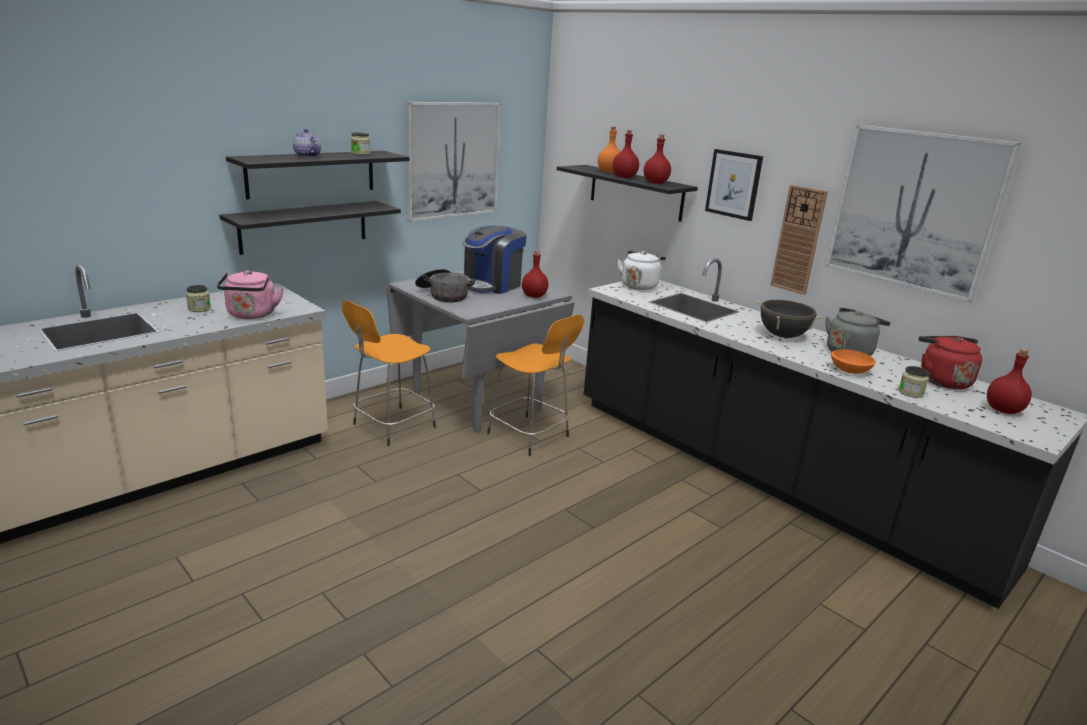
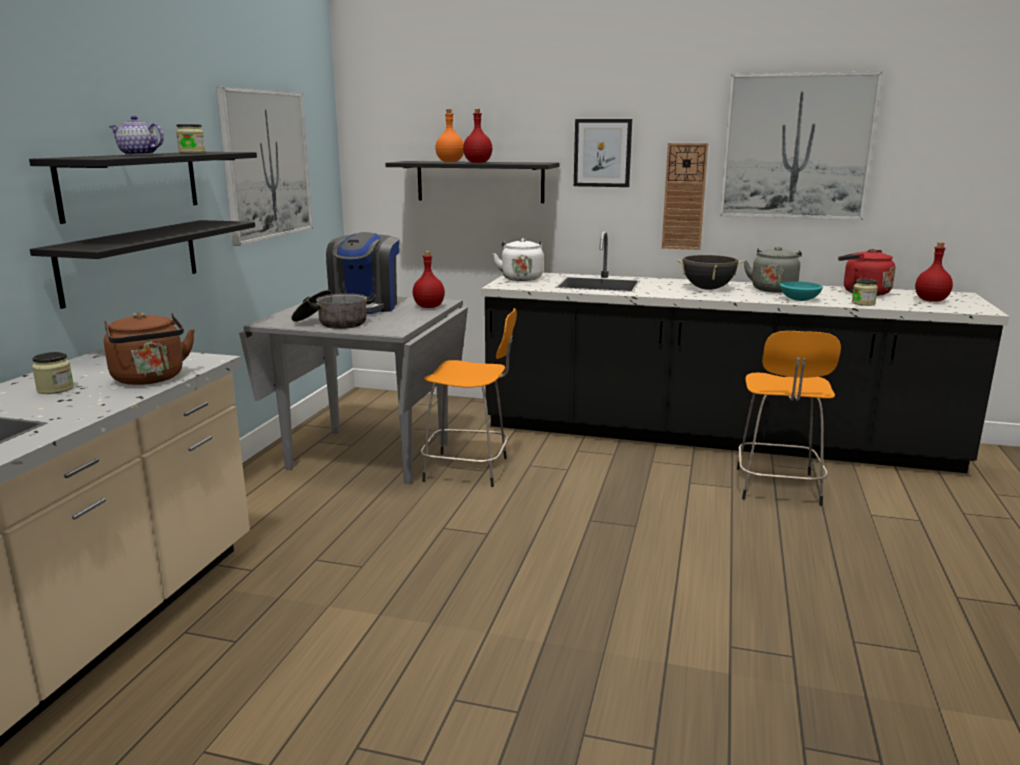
camera: 30 degrees left, 5 degrees down
pink kettle [217,270,284,319] -> brown kettle [104,312,195,385]
orange stool [342,300,436,446] -> orange stool moved to [737,331,841,506]
red bottle [644,134,671,184] -> none
orange bowl [831,349,876,374] -> turquoise bowl [780,281,823,301]

